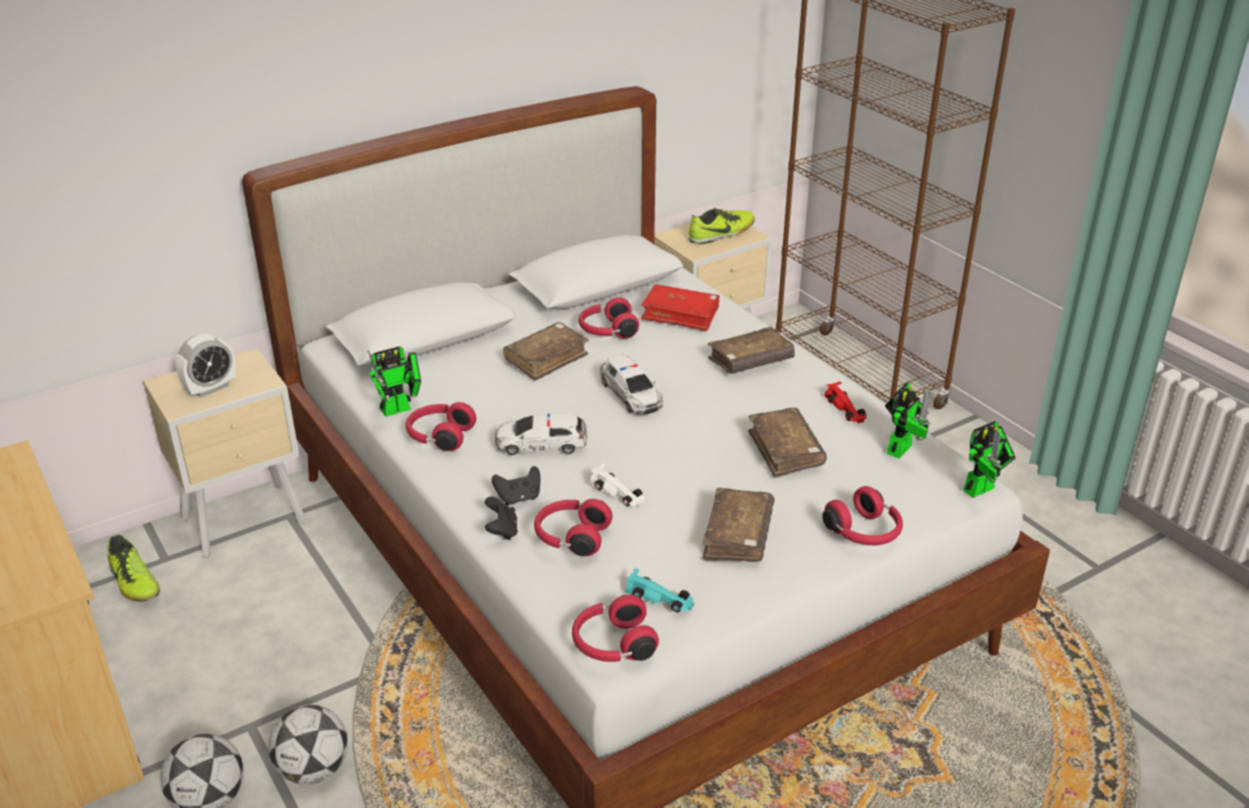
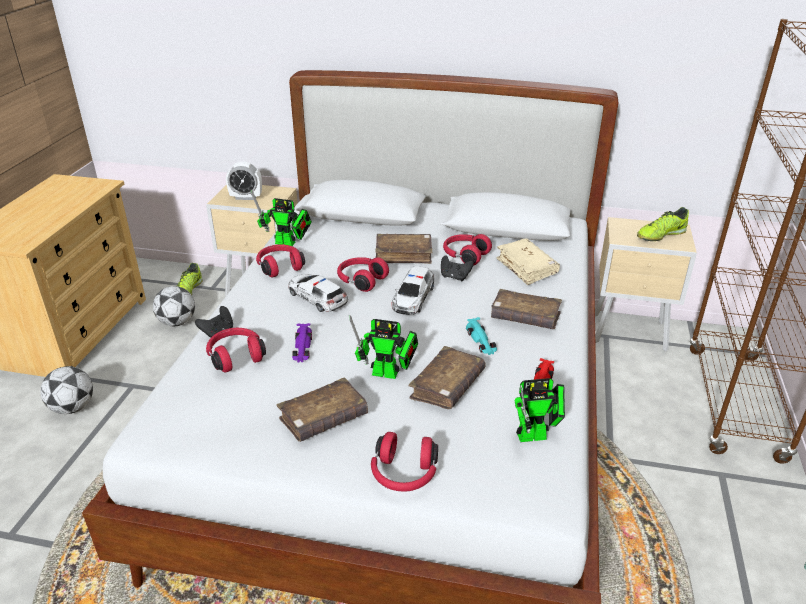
camera: 45 degrees right, 0 degrees up
football [268,705,348,785] -> football moved to [153,286,195,326]
black game controller [492,466,540,505] -> black game controller moved to [441,255,474,282]
red headphones [572,595,659,662] -> red headphones moved to [337,257,389,292]
white toy car [590,464,645,506] -> purple toy car [292,323,312,362]
turquoise toy car [625,568,694,612] -> turquoise toy car moved to [466,317,497,355]
red book [641,284,719,331] -> beige book [496,238,560,285]
shoe [689,208,755,244] -> shoe turned 135 degrees clockwise [637,207,689,241]
toy robot [963,421,1016,498] -> toy robot moved to [349,315,418,379]

